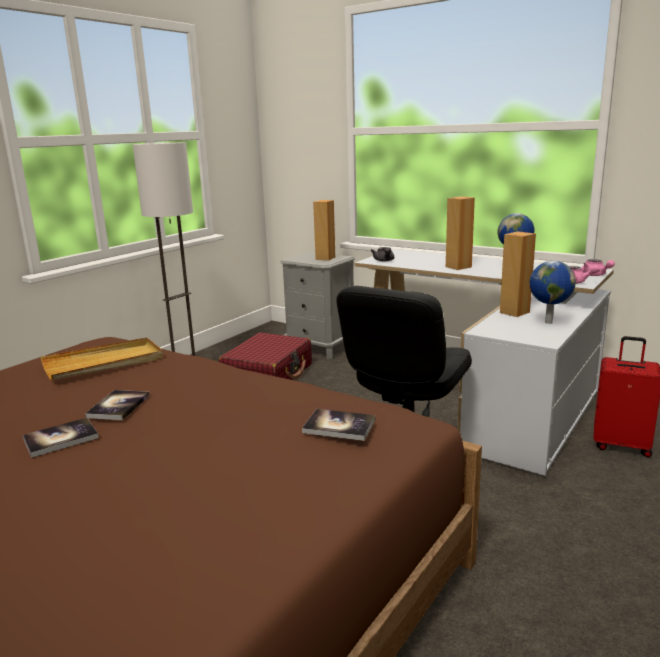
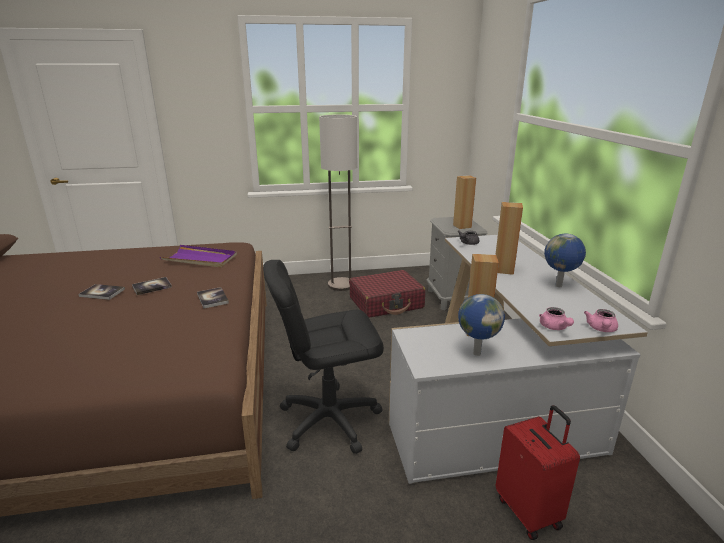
camera: 45 degrees right, 5 degrees up
beige tray [40,337,163,380] -> purple tray [160,245,237,268]
book [302,409,375,441] -> book moved to [197,287,229,309]

